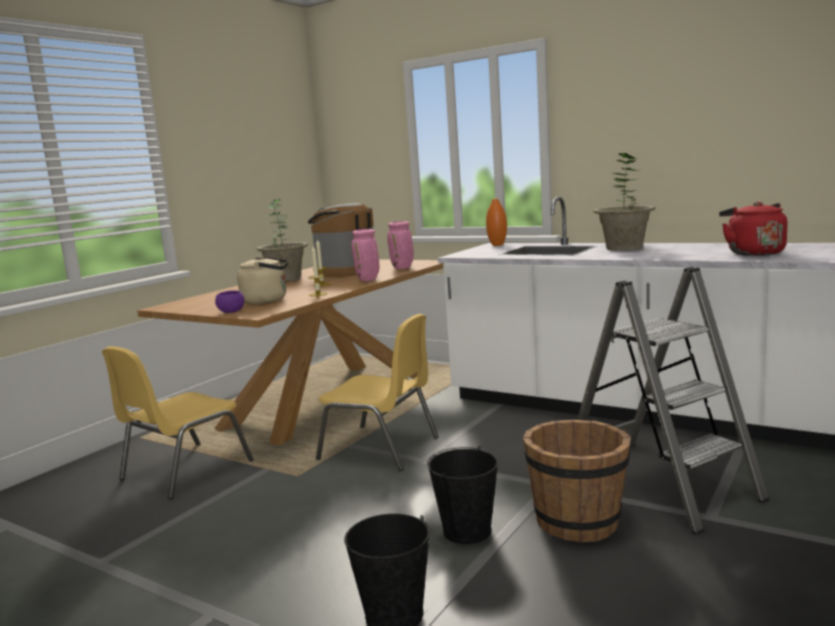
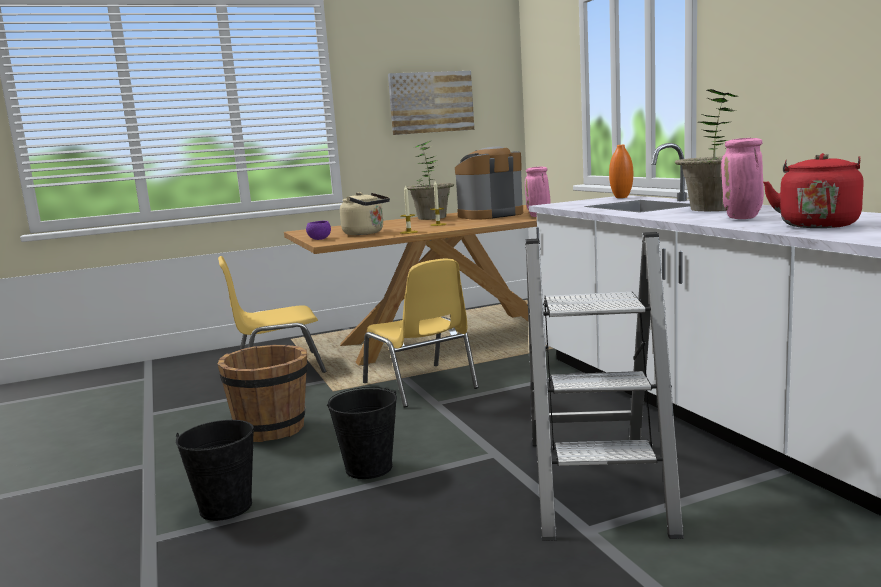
camera: 35 degrees right, 0 degrees up
pink vase [352,229,379,281] -> pink vase moved to [721,138,764,219]
brown bucket [523,420,631,542] -> brown bucket moved to [217,345,308,442]
none -> picture [388,71,474,135]

